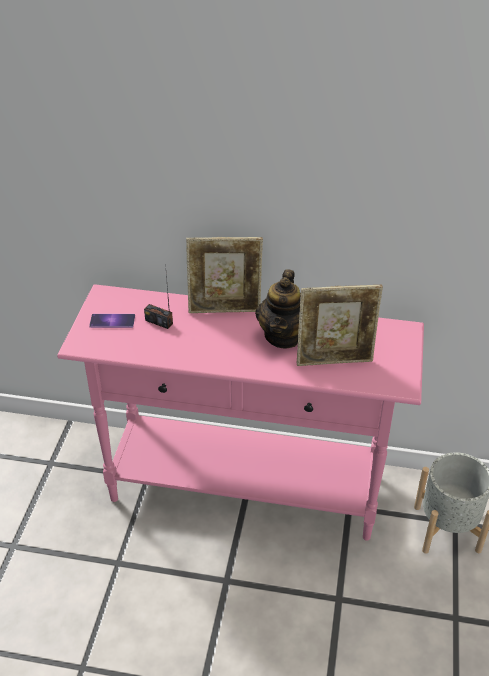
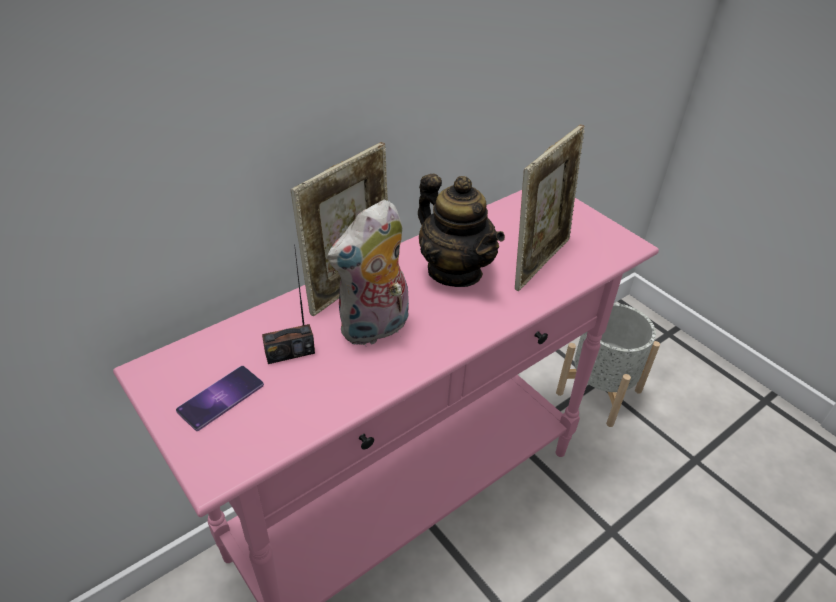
camera: 50 degrees left, 0 degrees up
none -> plush toy [327,199,409,345]

